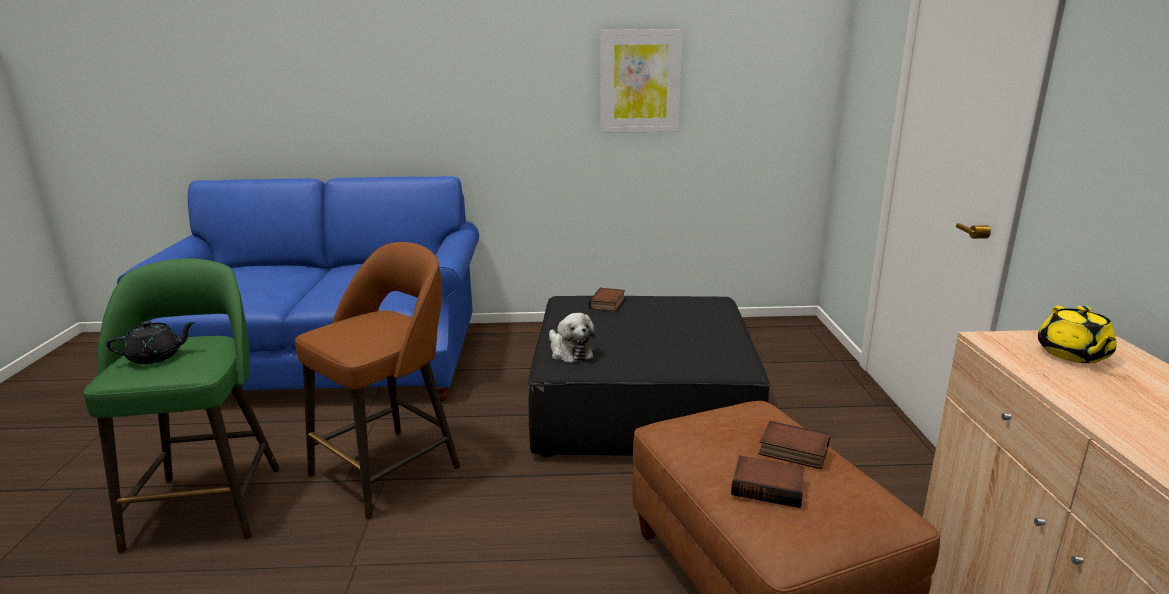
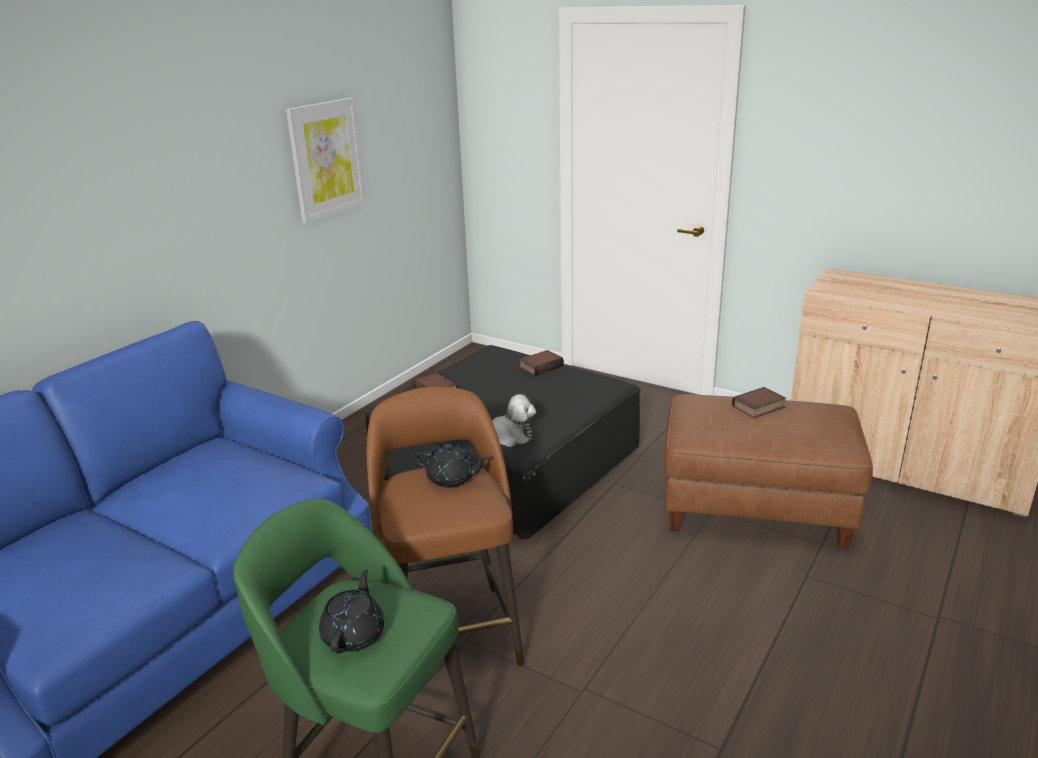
camera: 55 degrees left, 5 degrees up
book [731,455,805,508] -> book moved to [519,350,564,376]
yellow teapot [1038,306,1117,363] -> none
none -> black teapot [415,444,489,488]

